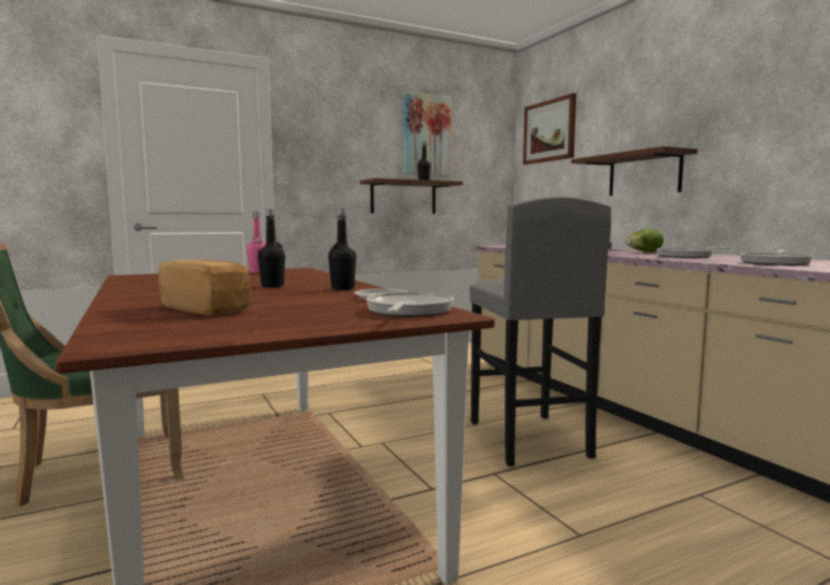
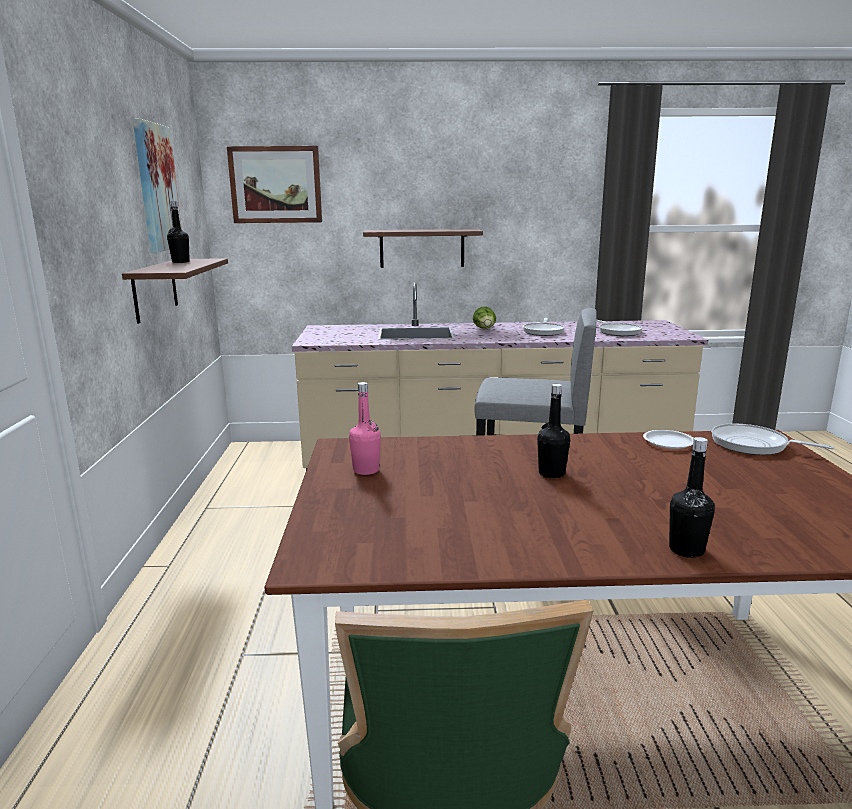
camera: 65 degrees left, 10 degrees up
bread [158,260,251,316] -> none
black bottle [328,208,356,290] -> black bottle moved to [669,437,715,558]

